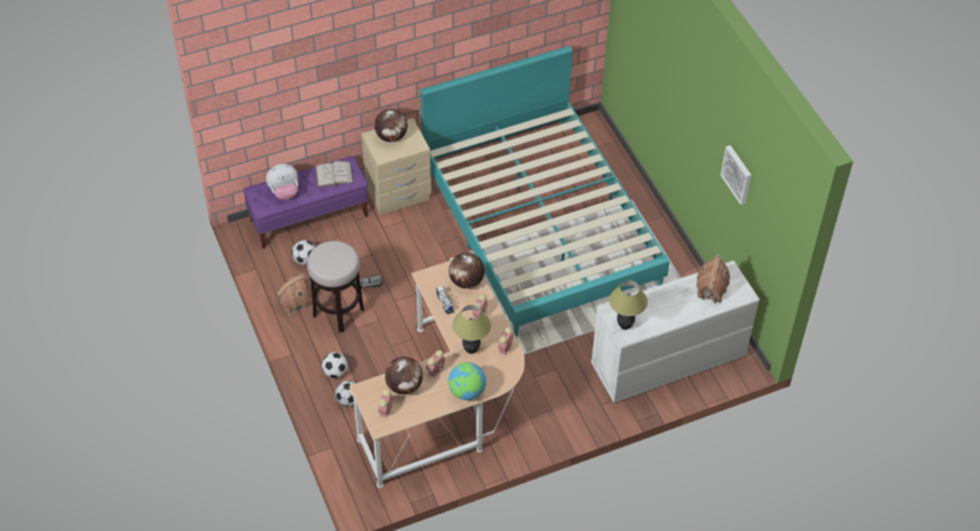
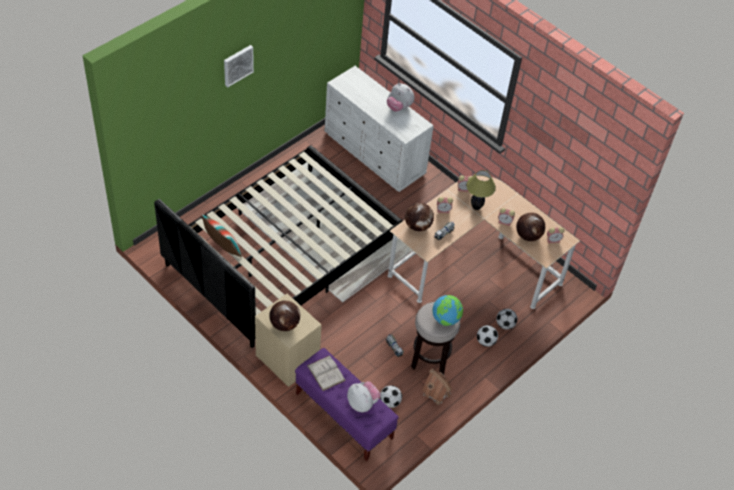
camera: 115 degrees left, 0 degrees up
turquoise bed [420,46,670,337] -> black bed [154,145,402,348]
globe [448,362,486,400] -> globe moved to [432,295,463,326]
table lamp [609,280,648,330] -> none
toy house [696,254,730,304] -> none
picture [721,145,751,205] -> picture moved to [224,45,254,87]
none -> pillow [201,214,242,257]
none -> plush toy [387,83,414,112]

